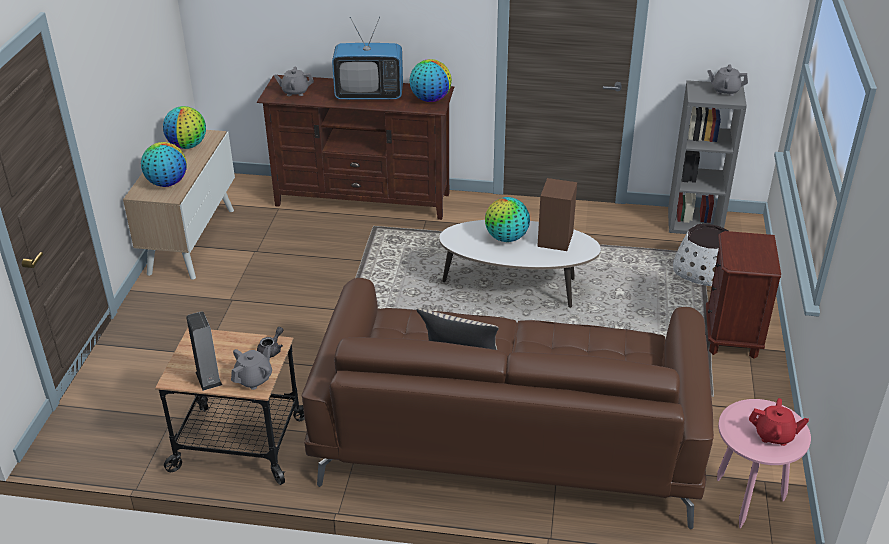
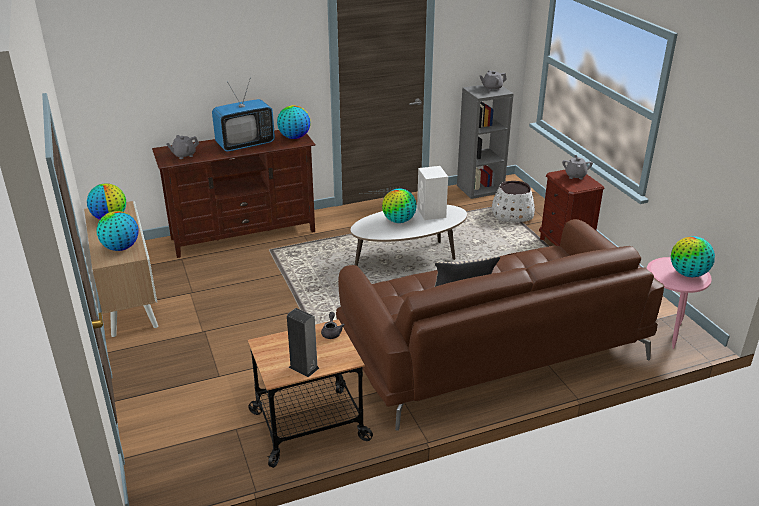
camera: 30 degrees left, 5 degrees down
grey teapot [231,345,272,390] -> grey teapot moved to [562,155,593,180]
brown speaker [537,178,577,251] -> white speaker [417,166,448,220]
red teapot [749,398,809,446] -> globe [671,236,715,277]

